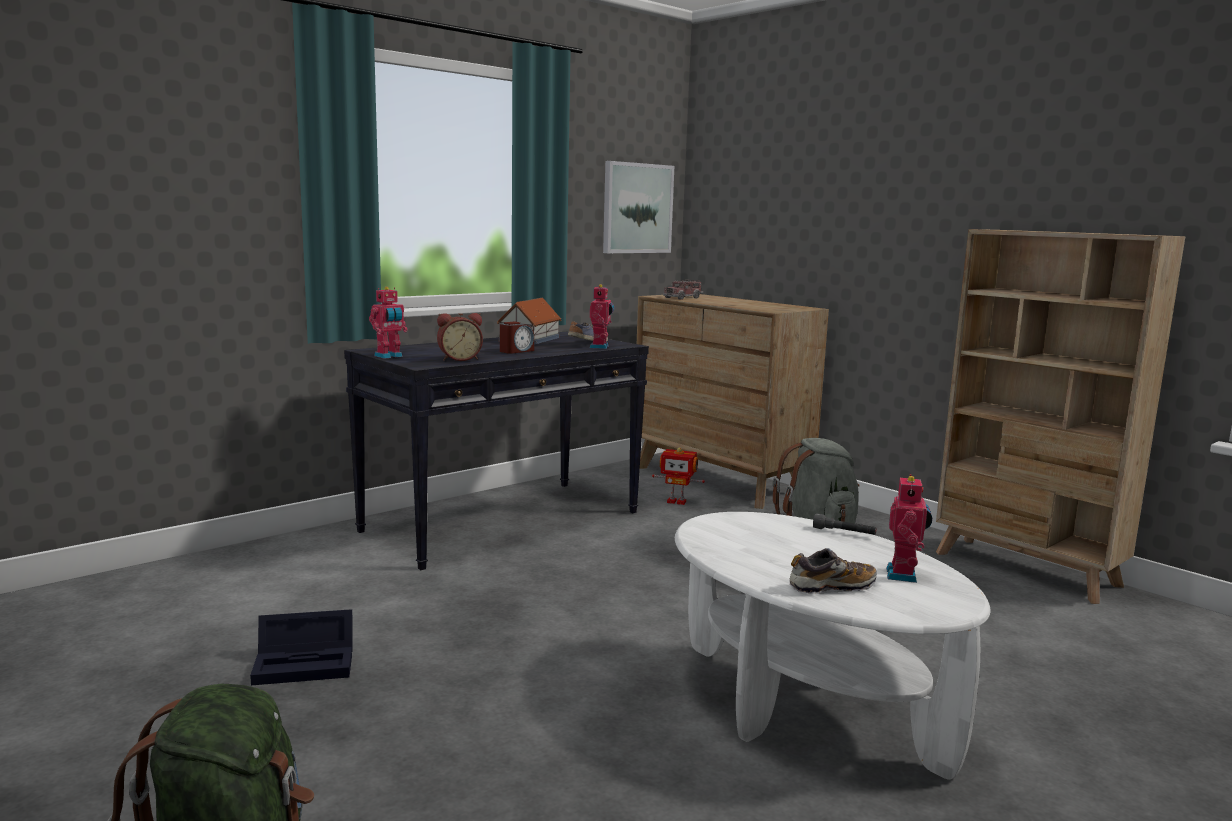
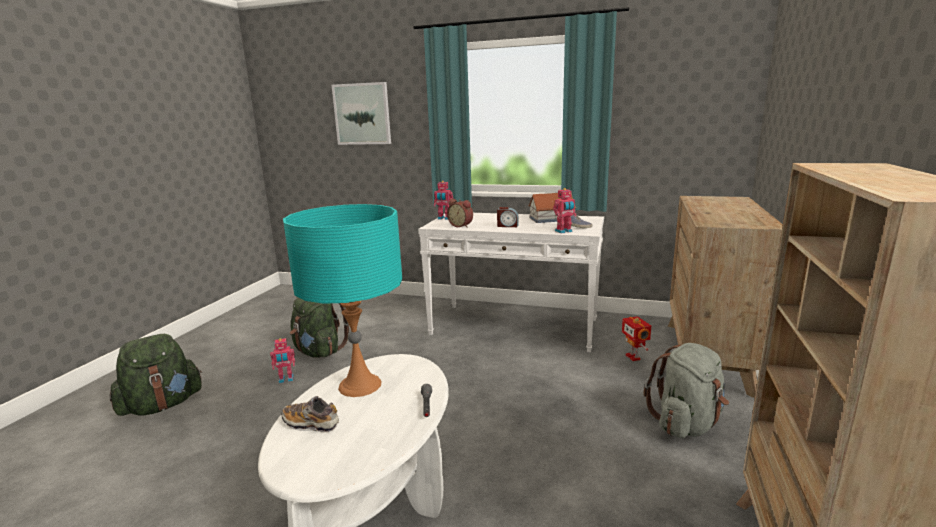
camera: 60 degrees right, 5 degrees up
black storage box [250,609,353,685] -> green backpack [290,298,349,358]
black console table [344,331,649,570] -> white console table [418,213,604,352]
picture [603,161,674,253] -> picture moved to [332,82,391,145]
toy truck [663,280,703,300] -> none
shoe [789,548,877,594] -> shoe turned 150 degrees clockwise [282,396,339,432]
toy robot [886,474,932,583] -> toy robot moved to [270,338,295,383]
none -> turquoise table lamp [283,204,402,397]

